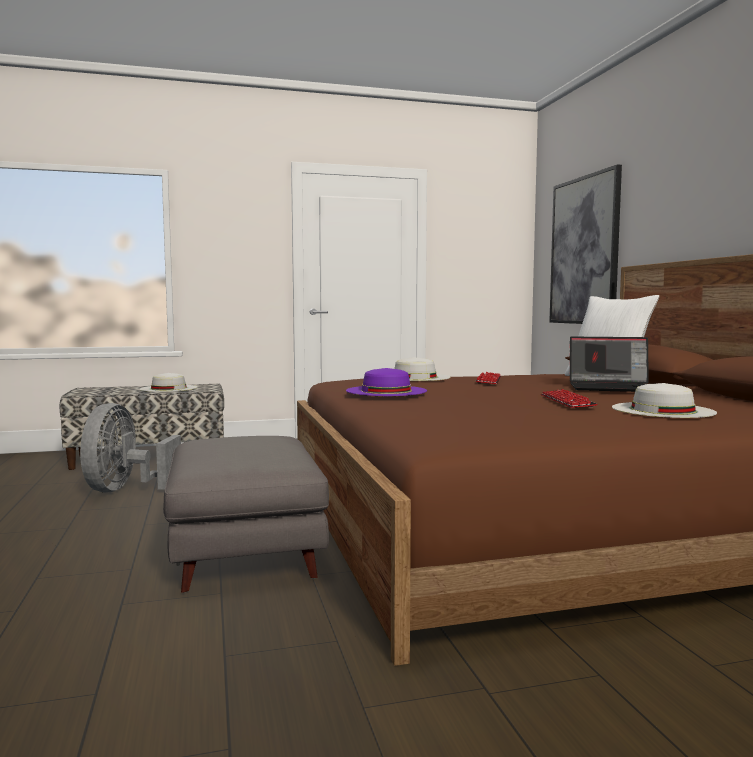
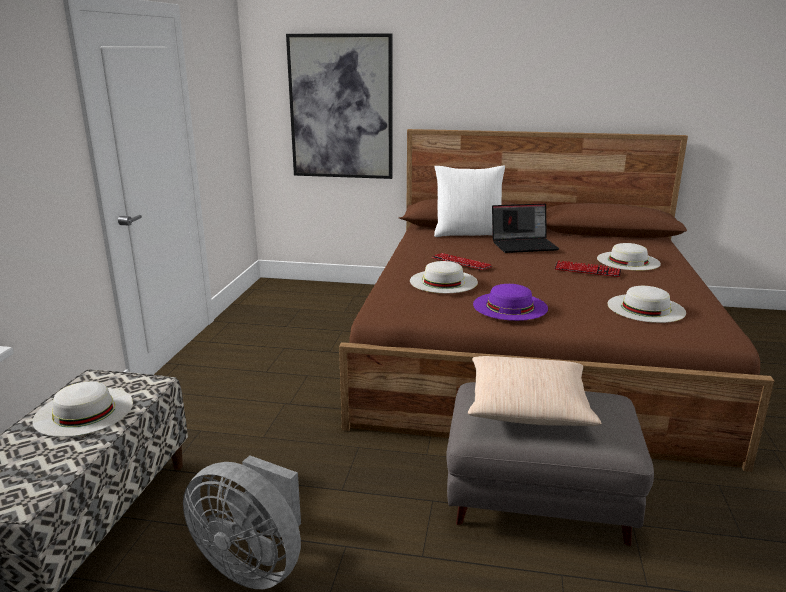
camera: 65 degrees left, 15 degrees up
laptop [570,337,649,392] -> laptop turned 45 degrees clockwise [492,203,560,253]
none -> beige pillow [468,356,602,426]
none -> white hat [608,286,686,323]

